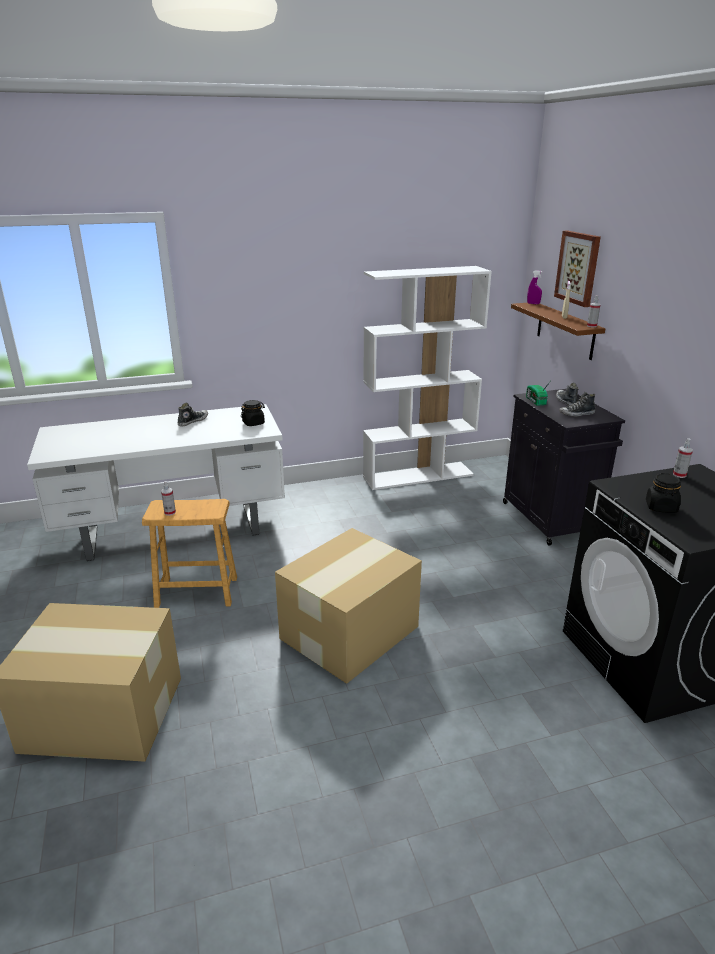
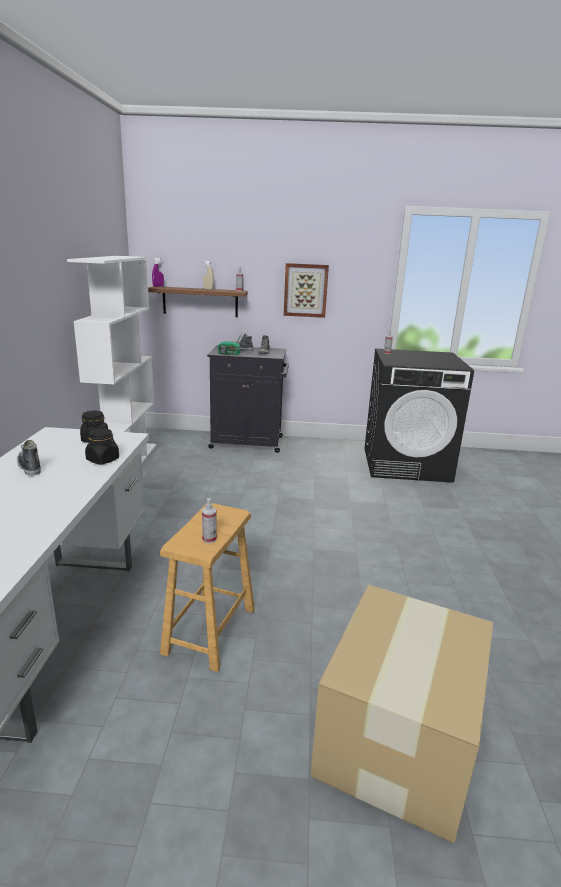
camera: 70 degrees left, 5 degrees down
cardboard box [275,528,422,684] -> none
picture [554,231,601,307] -> picture moved to [284,263,329,318]
black jar [646,473,681,513] -> black jar moved to [85,428,119,464]

